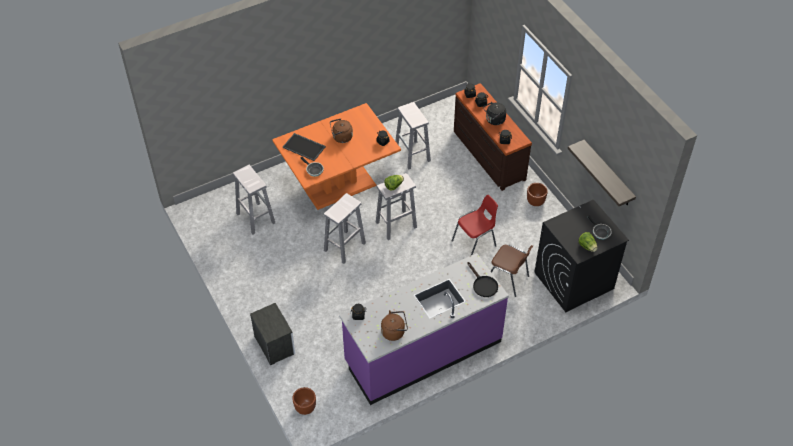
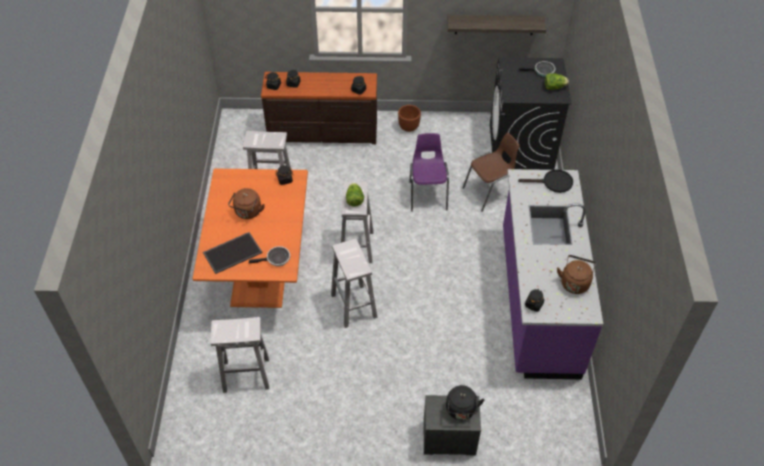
camera: 60 degrees left, 0 degrees up
brown planter [292,387,316,415] -> none
red chair [452,195,498,255] -> purple chair [409,133,449,212]
black kettle [483,102,506,125] -> black kettle moved to [446,385,484,420]

